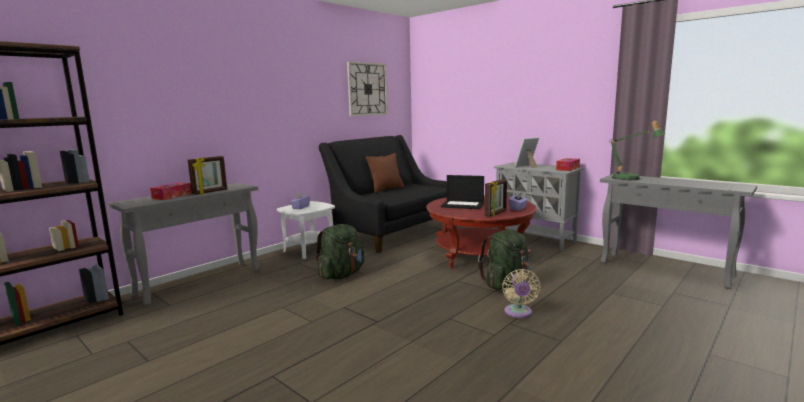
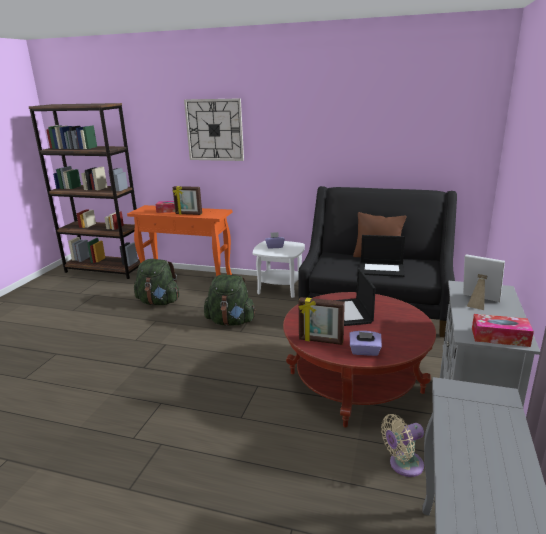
camera: 65 degrees right, 10 degrees up
grey console table [108,183,260,306] -> orange console table [127,205,232,276]
wall clock [347,61,388,116] -> wall clock moved to [184,98,244,161]
green backpack [478,230,530,290] -> green backpack moved to [134,259,179,305]
beige fan [502,269,541,318] -> beige fan moved to [381,414,424,477]
table lamp [609,121,665,180] -> none
none -> laptop [360,235,405,277]

